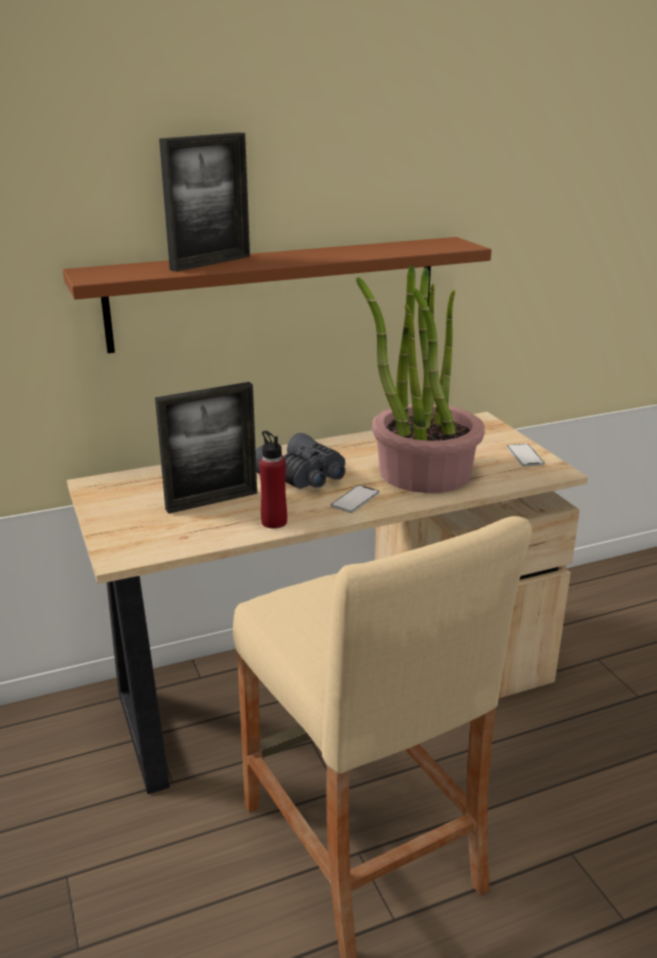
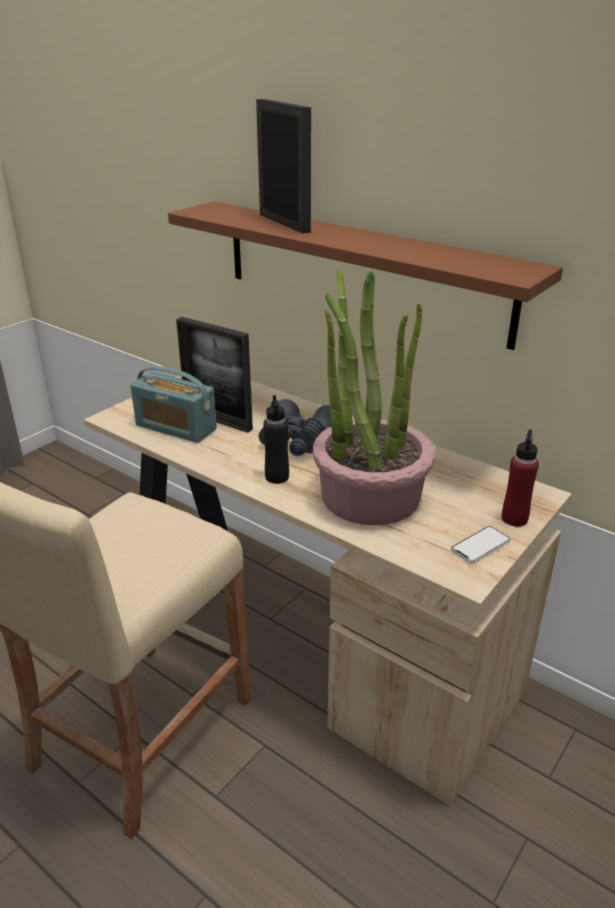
camera: 60 degrees right, 5 degrees up
picture frame [159,132,250,272] -> picture frame turned 135 degrees counterclockwise [256,99,311,234]
red bottle [259,431,287,528] -> red bottle moved to [502,430,539,527]
phone [330,485,380,513] -> black bottle [263,395,289,484]
none -> radio [130,366,217,443]

